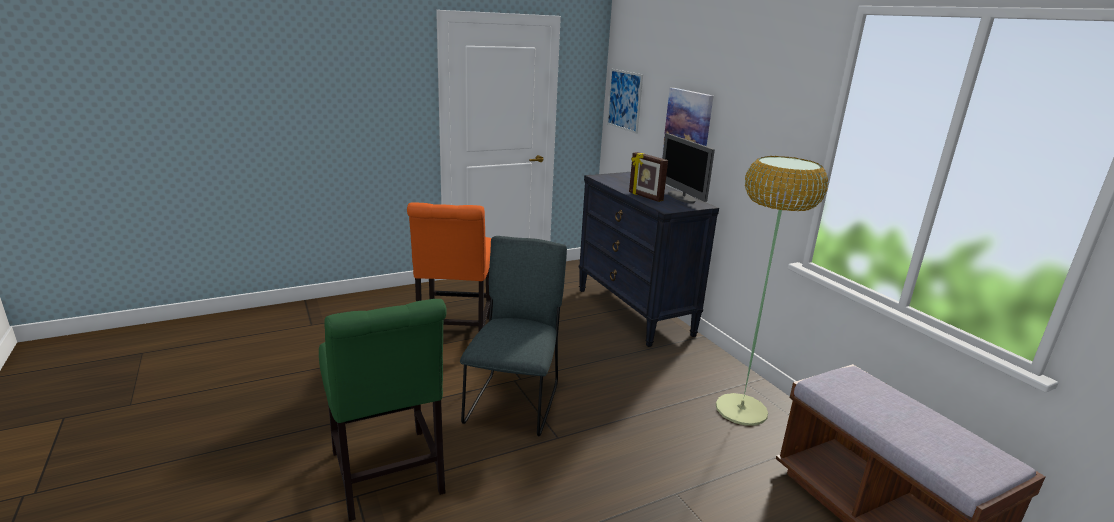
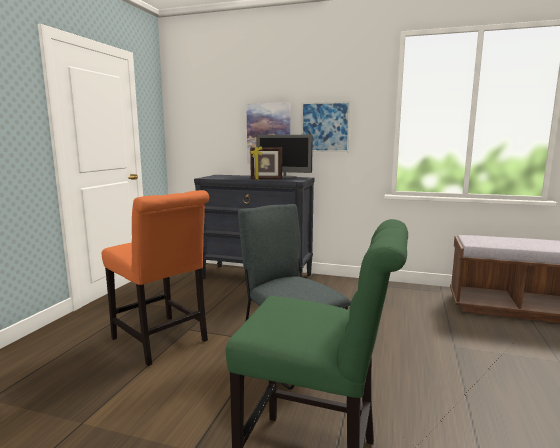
camera: 45 degrees left, 10 degrees down
picture [607,69,643,134] -> picture moved to [301,101,350,152]
floor lamp [716,156,828,426] -> none

